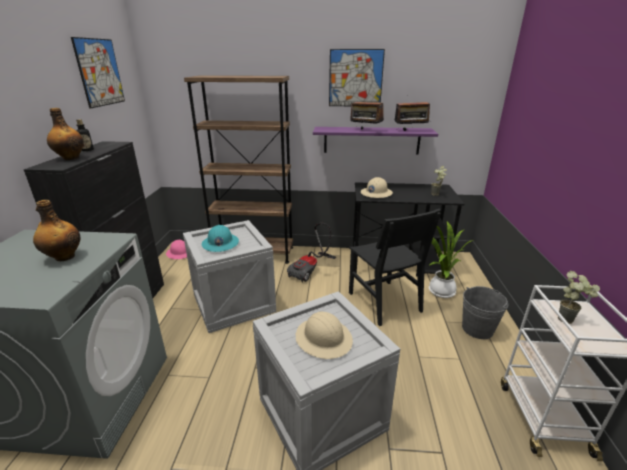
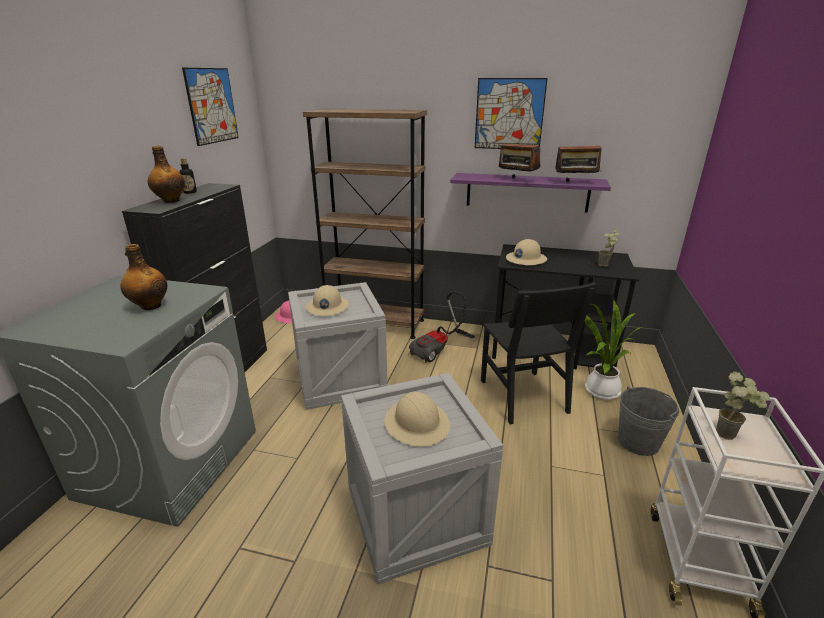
camera: 10 degrees right, 0 degrees up
turquoise hard hat [201,225,239,252] -> beige hard hat [306,285,349,316]

